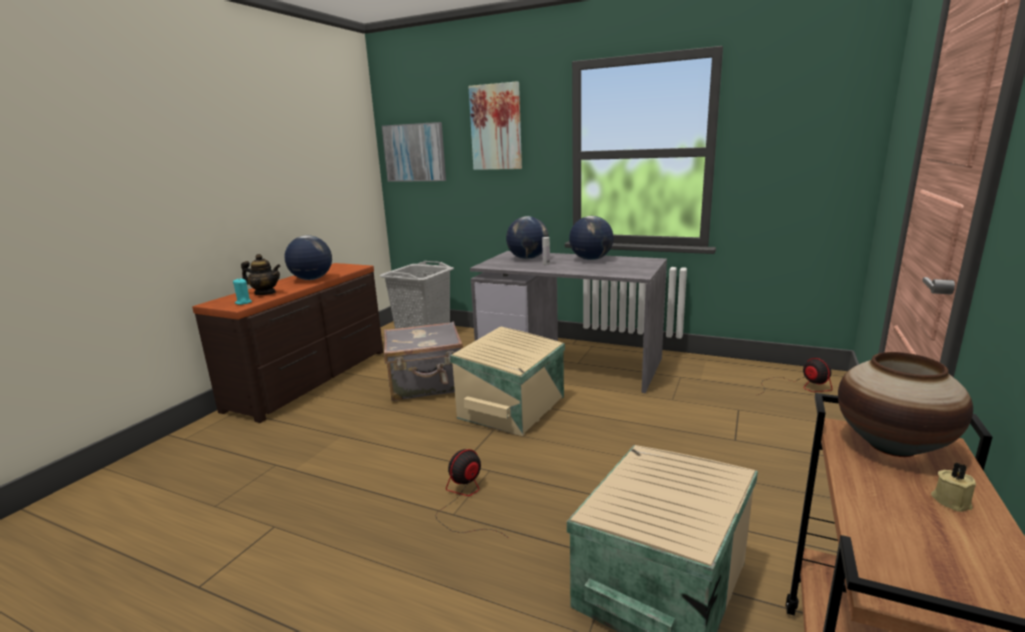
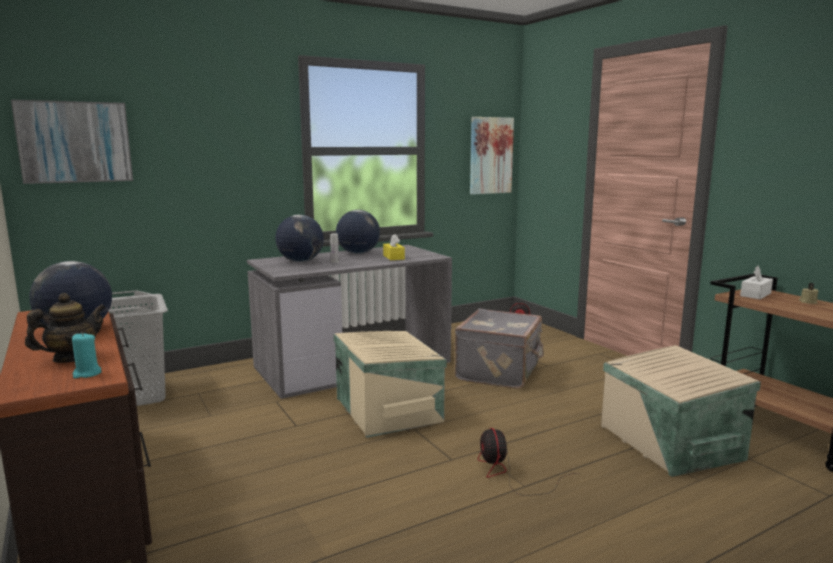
camera: 55 degrees left, 5 degrees down
grey suitcase [384,322,463,401] -> grey suitcase moved to [455,309,544,389]
picture [468,81,522,170] -> picture moved to [470,117,514,195]
vase [838,352,973,457] -> white tissue box [740,266,773,299]
none -> yellow tissue box [383,234,405,260]

